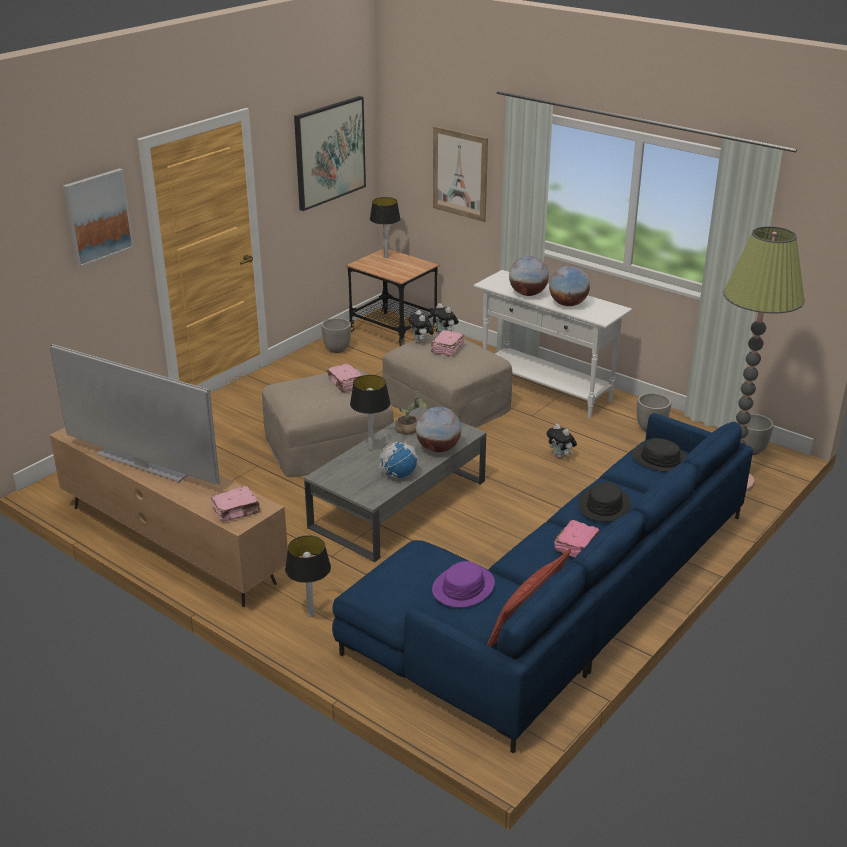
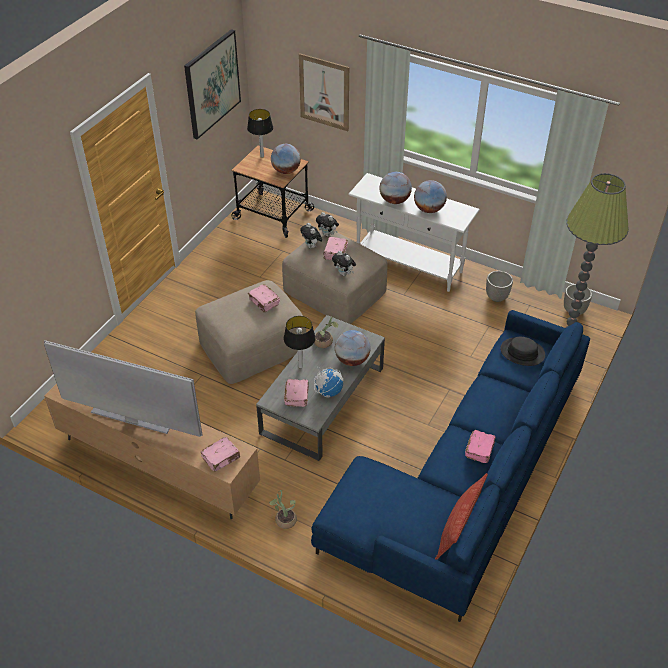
camera: 10 degrees left, 15 degrees up
picture [63,169,134,267] -> none
table lamp [285,535,331,617] -> potted plant [269,490,297,529]
planter [321,318,351,353] -> none
purple hat [432,561,495,607] -> none
plush toy [546,424,577,458] -> plush toy moved to [332,251,356,276]
black hat [578,482,631,522] -> none
none -> globe [271,144,301,174]
none -> pink book [284,379,309,407]

